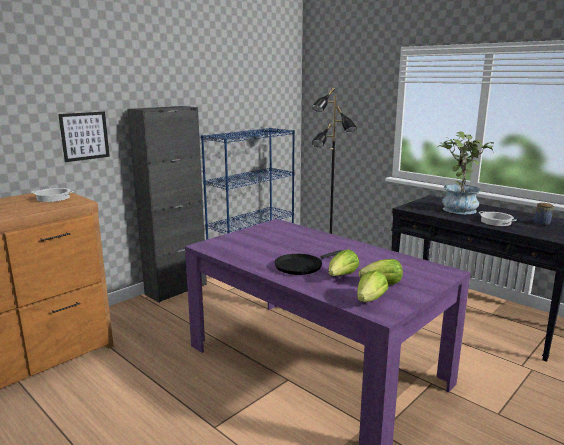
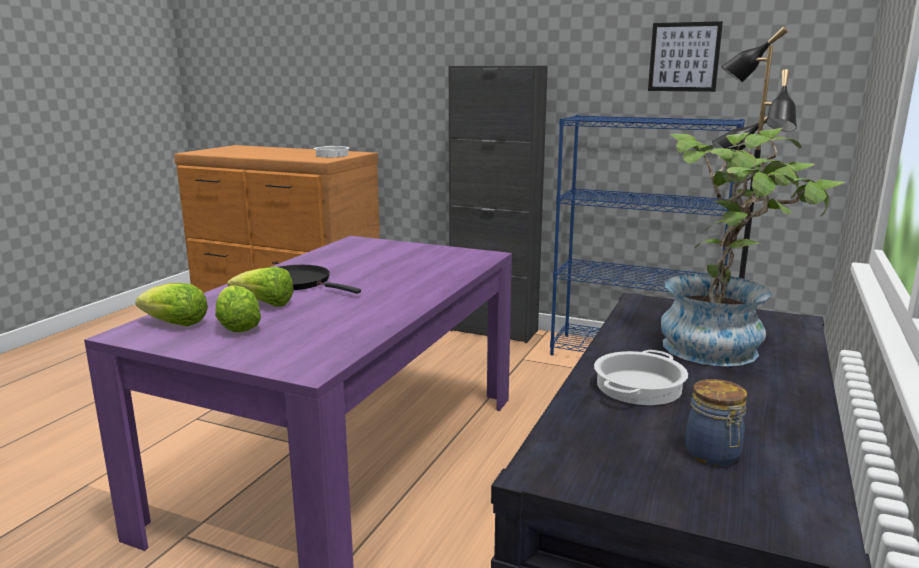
camera: 70 degrees right, 0 degrees up
picture [58,112,110,162] -> picture moved to [648,21,723,92]

